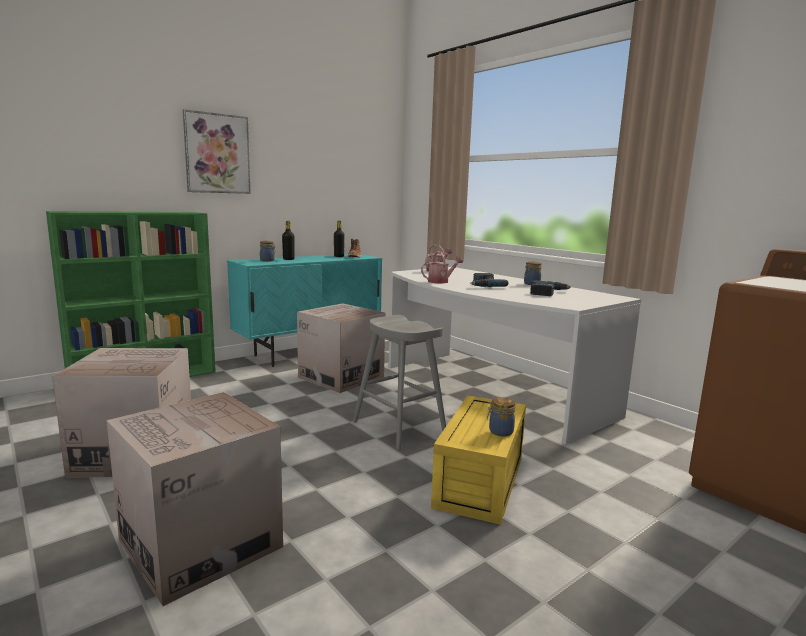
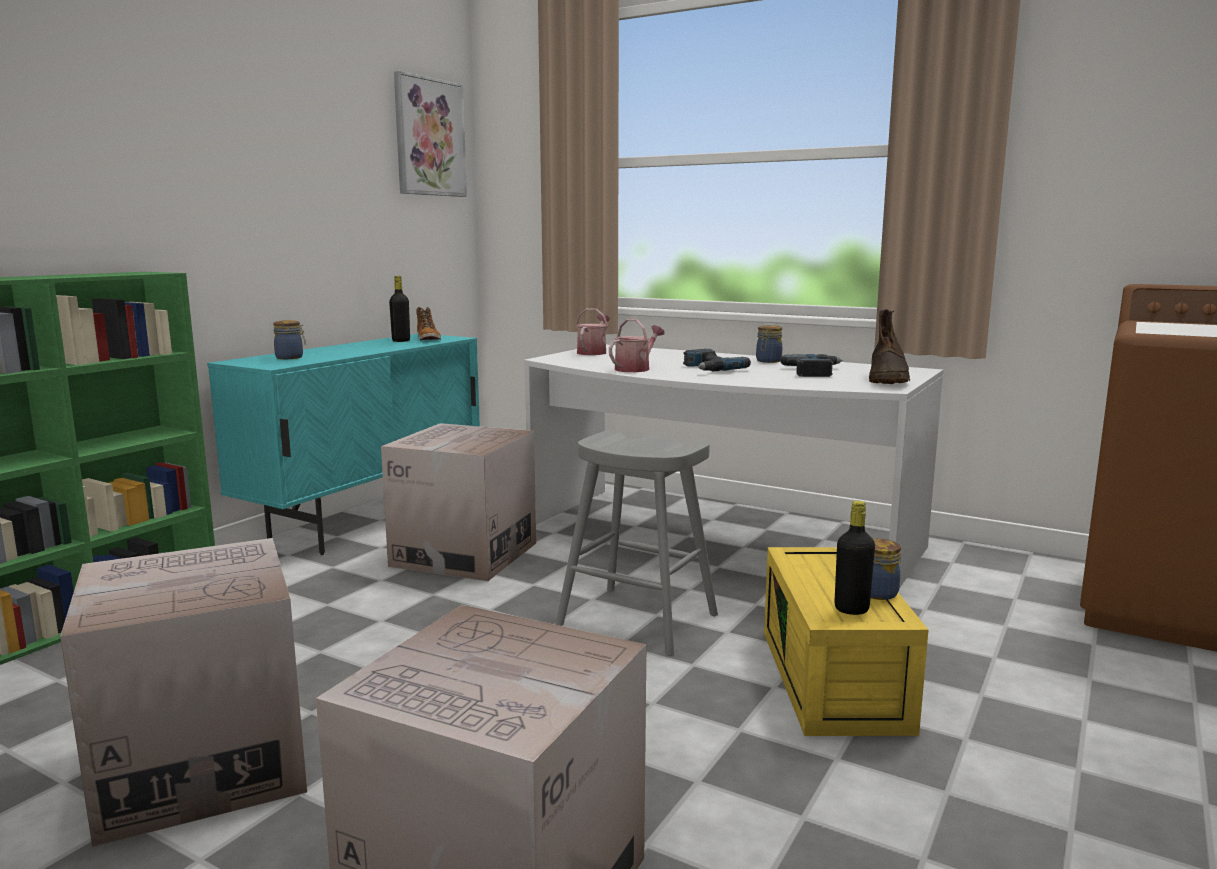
camera: 20 degrees left, 0 degrees up
picture [183,109,251,194] -> picture moved to [394,71,467,197]
black bottle [282,221,295,260] -> black bottle moved to [834,501,875,615]
none -> brown boot [869,309,910,384]

